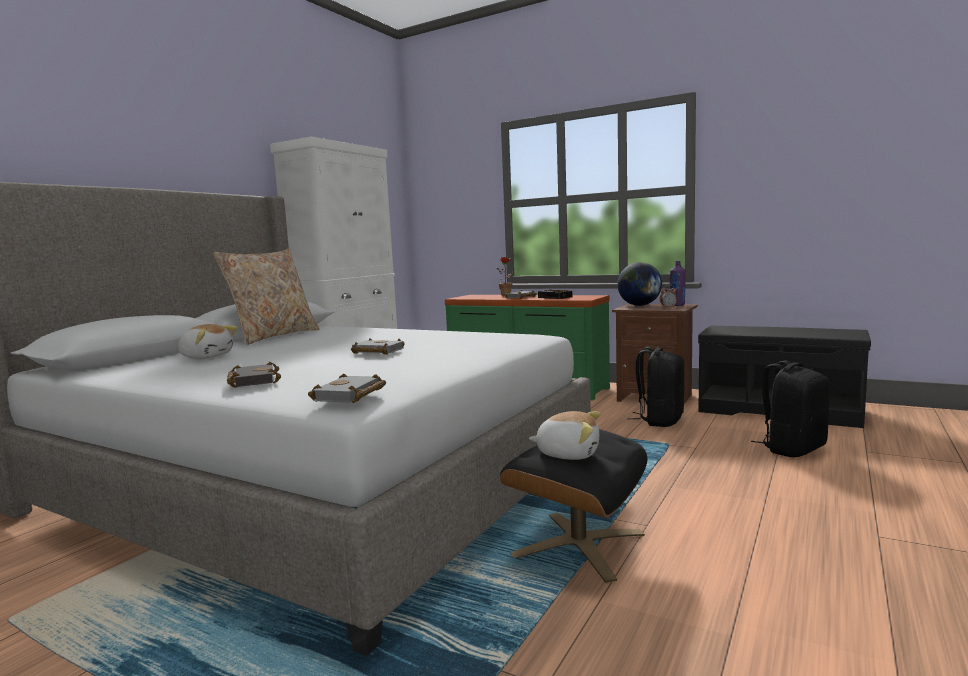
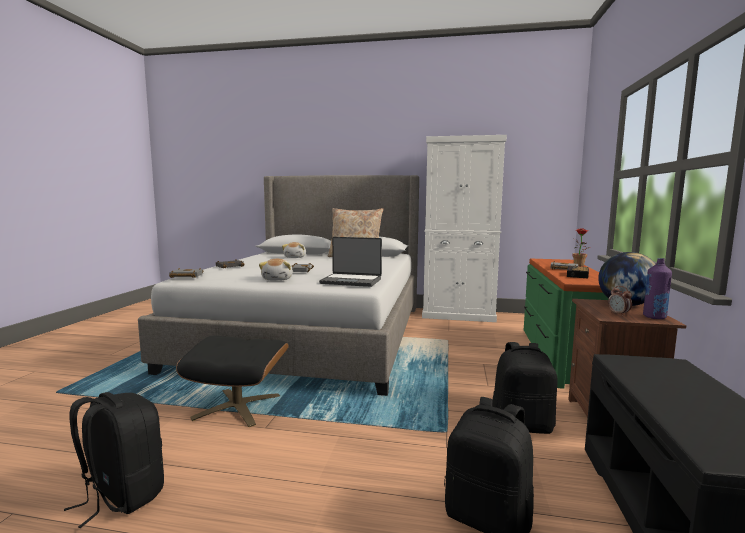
camera: 70 degrees right, 0 degrees up
plush toy [529,411,601,460] -> plush toy moved to [259,259,293,281]
none -> black backpack [64,392,164,528]
none -> laptop [319,237,382,287]

